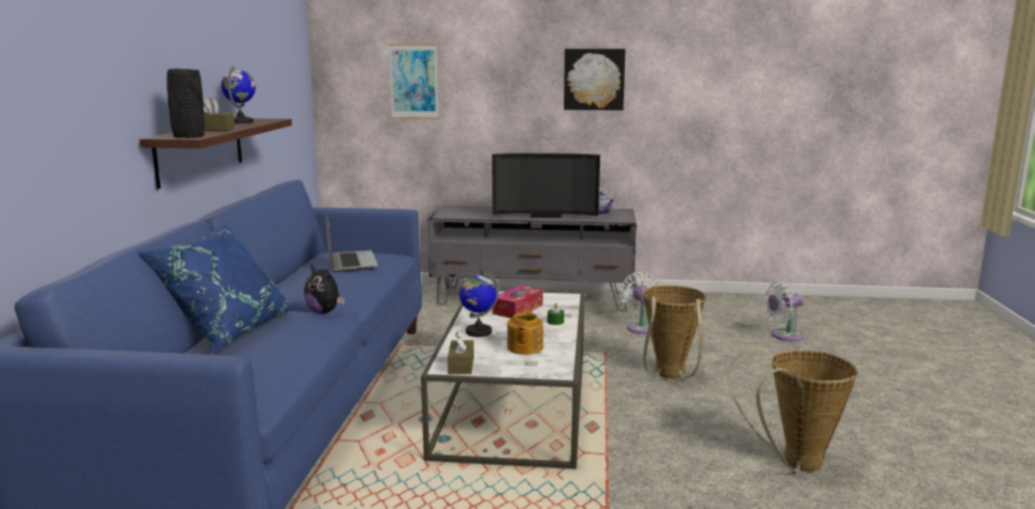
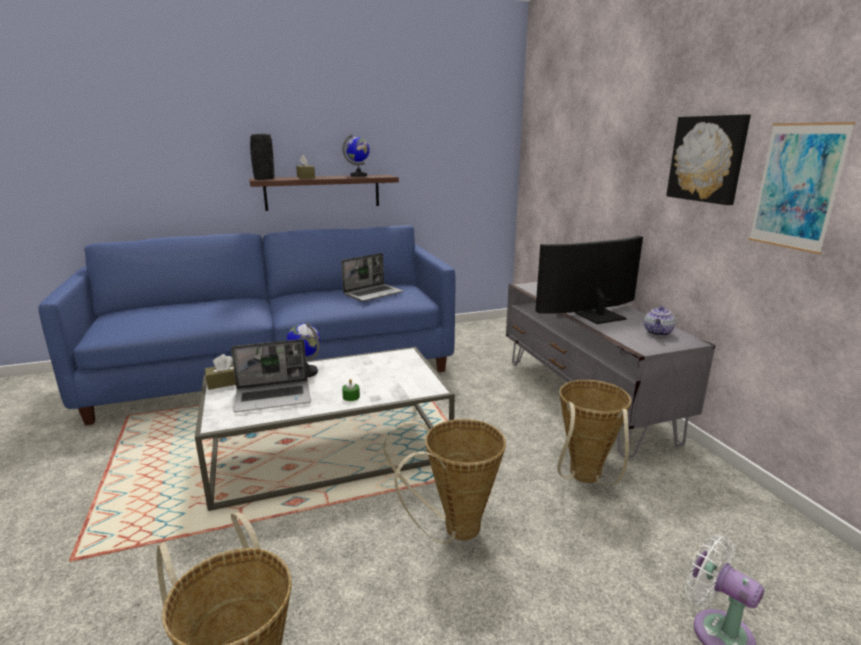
camera: 65 degrees right, 5 degrees up
blue pillow [137,224,291,352] -> none
plush toy [304,264,345,314] -> none
picture [389,44,439,119] -> picture moved to [748,122,855,254]
television [492,153,600,218] -> television turned 90 degrees clockwise [535,236,643,324]
tissue box [493,285,543,318] -> none
teapot [507,309,543,355] -> laptop [231,339,311,412]
white fan [620,272,658,334] -> basket [557,380,631,485]

